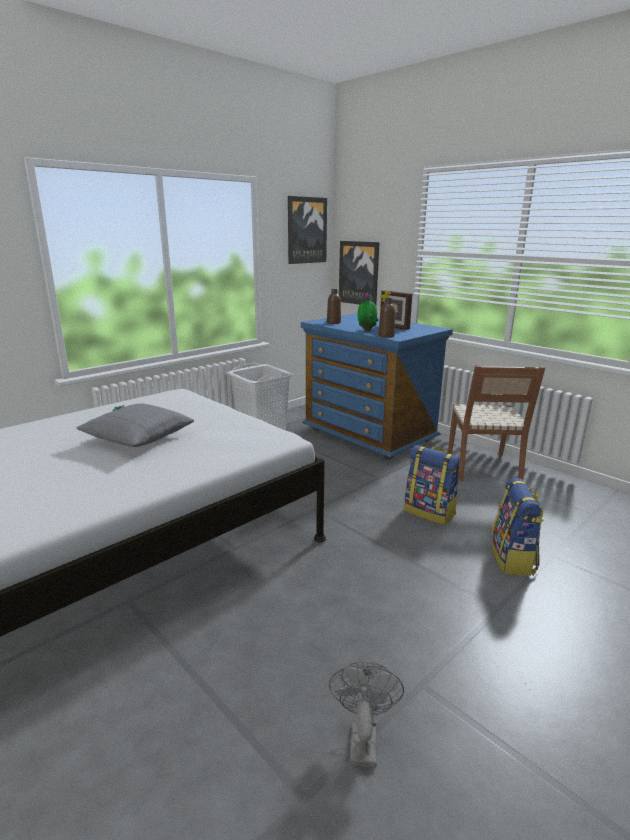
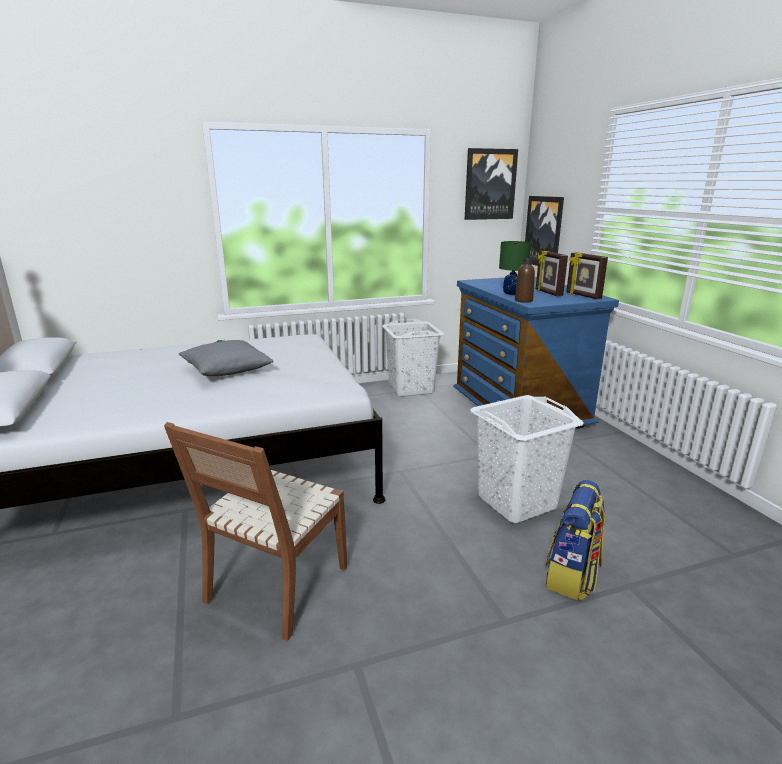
camera: 25 degrees right, 0 degrees up
brown bottle [327,289,341,324] -> none
grey fan [329,661,404,768] -> none
potted plant [358,292,378,331] -> green table lamp [499,241,531,295]
backpack [404,445,461,525] -> white laundry basket [470,395,584,523]
chair [448,365,545,481] -> chair moved to [164,422,347,641]
none -> picture frame [566,253,608,299]

